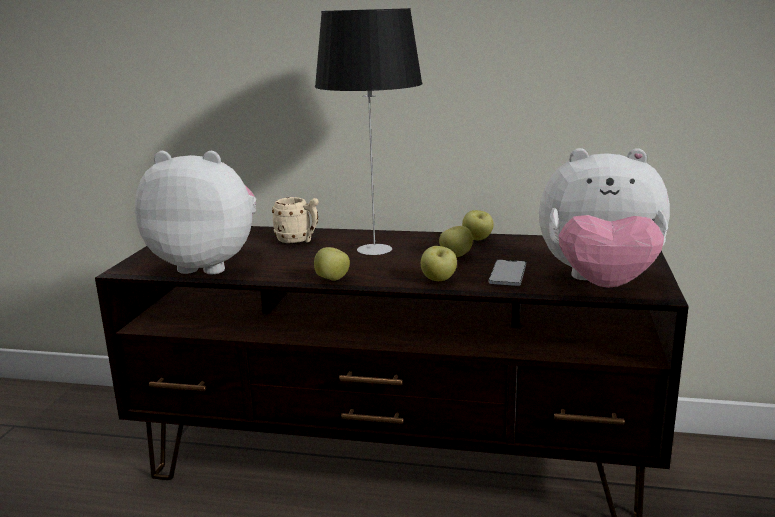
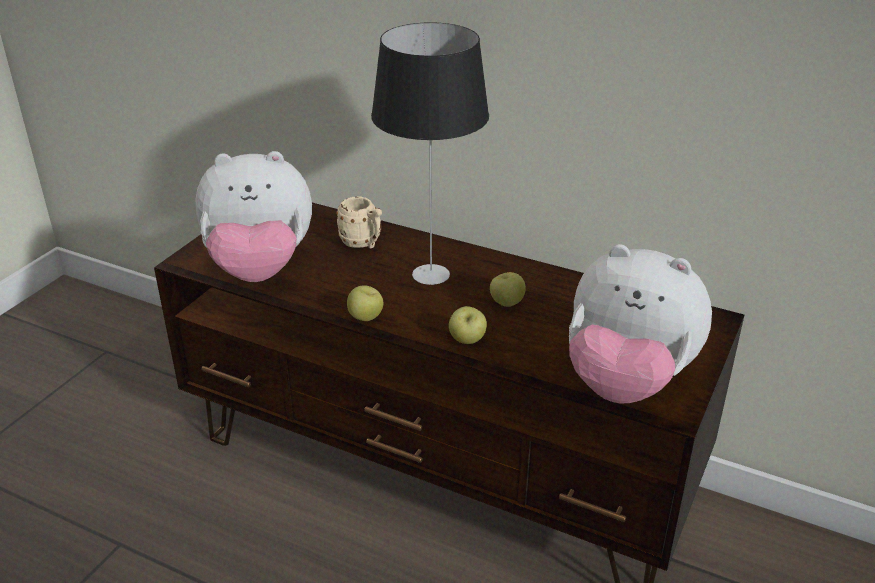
camera: 15 degrees right, 15 degrees up
plush toy [135,151,256,274] -> plush toy turned 150 degrees clockwise [195,151,312,282]
apple [462,210,494,240] -> none
phone [489,260,526,286] -> none

